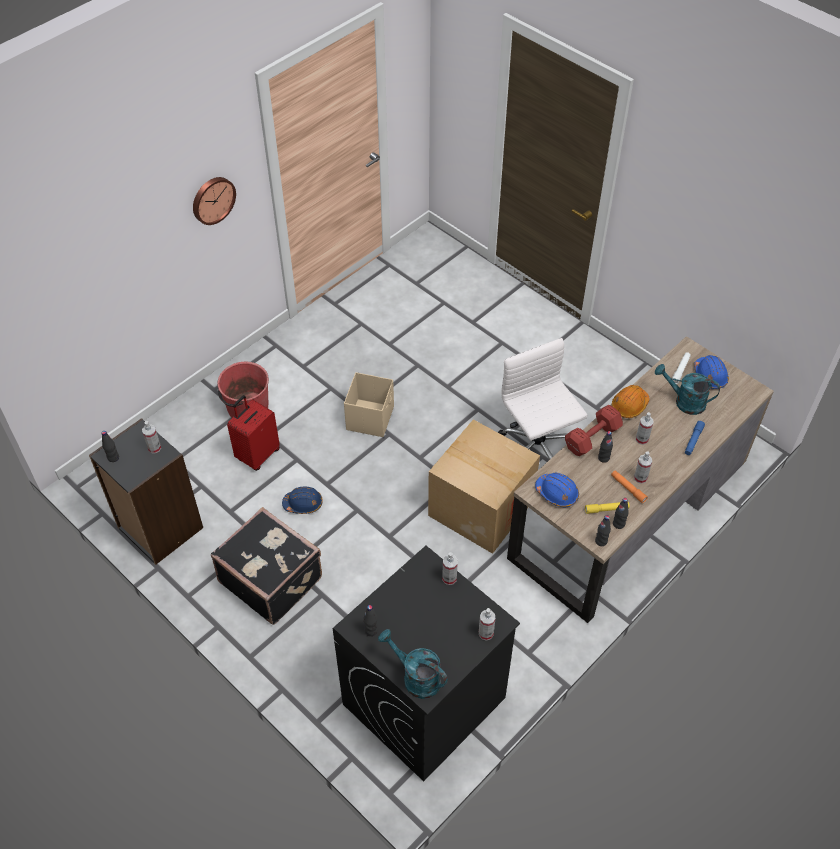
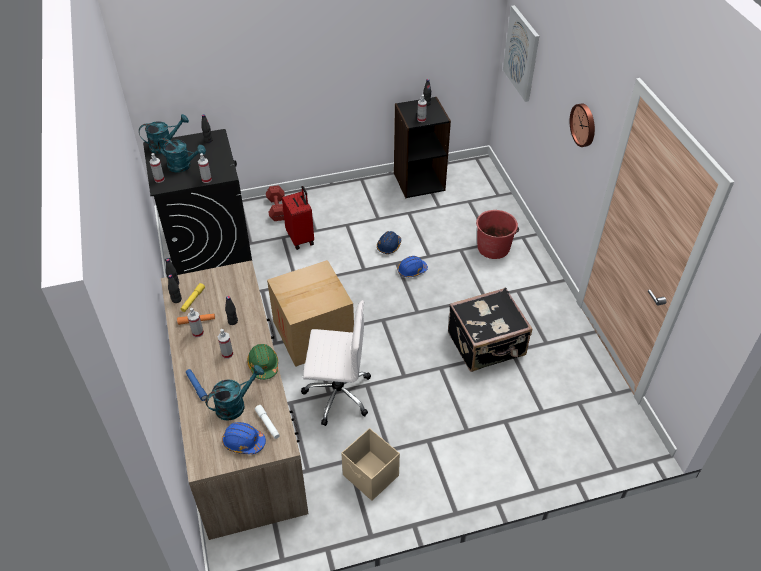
camera: 120 degrees right, 5 degrees down
black suitcase [211,507,322,625] -> black suitcase moved to [448,287,532,372]
red suitcase [227,395,280,471] -> red suitcase moved to [282,186,314,250]
beige storage box [344,372,394,437] -> beige storage box moved to [341,428,400,501]
blue hard hat [535,473,579,507] -> blue hard hat moved to [397,256,428,277]
red dumbbell [565,405,623,456] -> red dumbbell moved to [266,185,285,221]
orange hard hat [612,385,649,418] -> green hard hat [247,344,278,380]
none -> turquoise watering can [158,138,206,173]
none -> picture [503,5,539,102]

